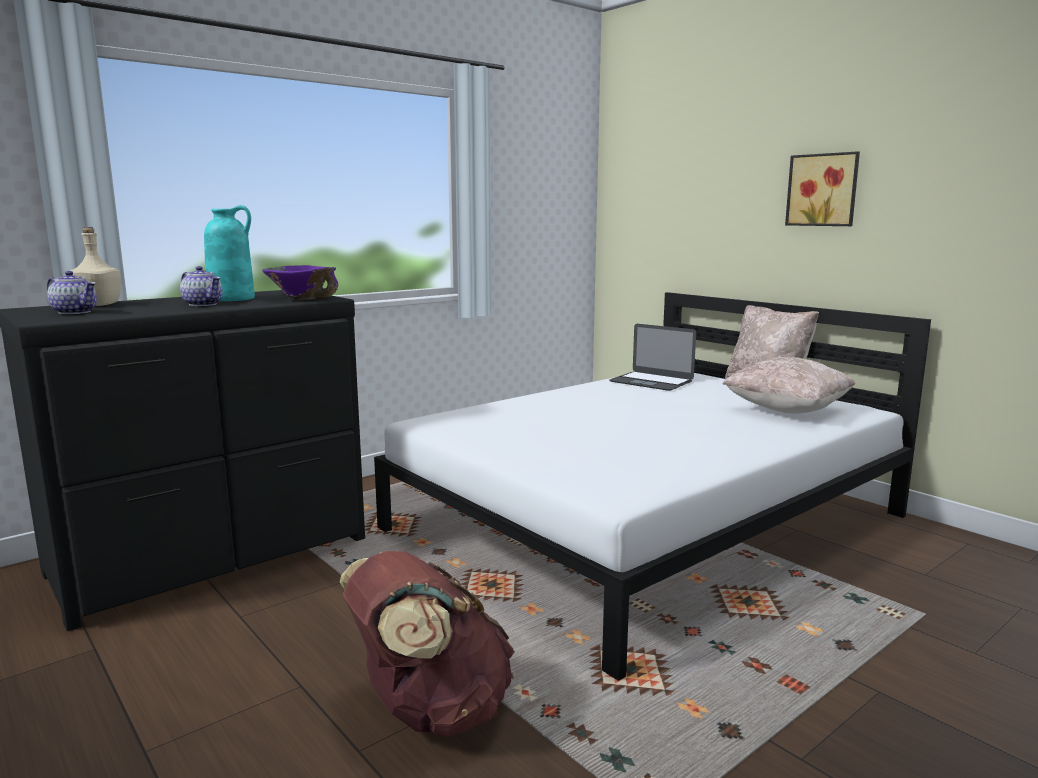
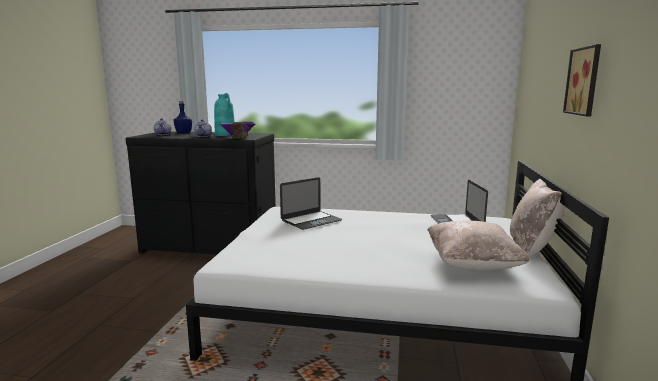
camera: 50 degrees right, 0 degrees up
beige bottle [70,227,121,306] -> blue bottle [174,101,192,133]
brown backpack [340,551,515,737] -> none
none -> laptop [280,177,342,230]

